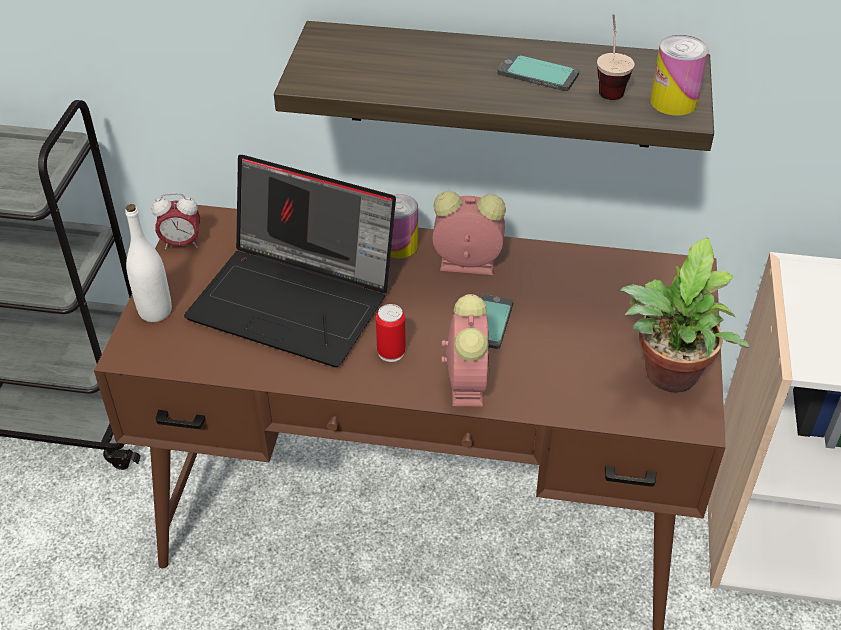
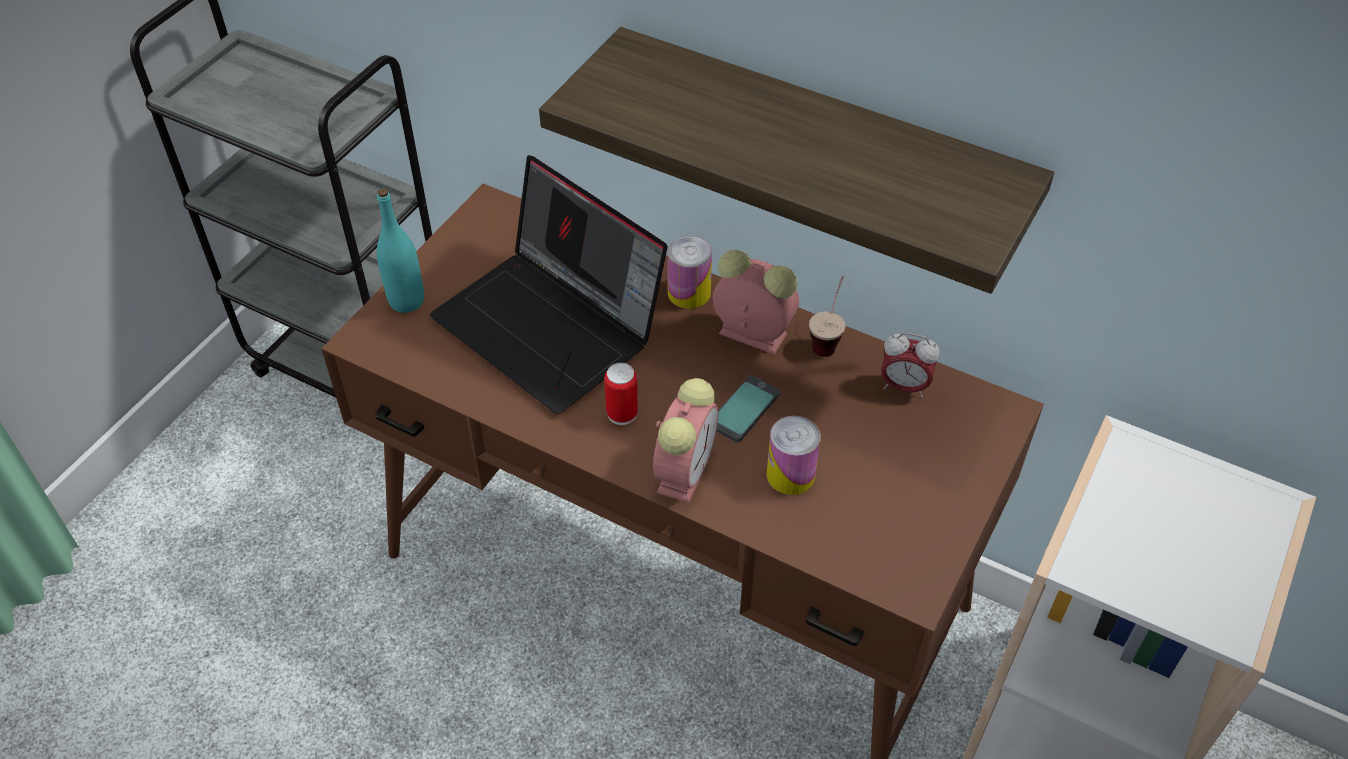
camera: 20 degrees right, 5 degrees up
white bottle [125,204,172,322] -> turquoise bottle [377,188,424,313]
alarm clock [152,193,200,249] -> alarm clock moved to [881,333,940,397]
phone [498,53,579,91] -> none
cup [597,14,635,100] -> cup moved to [809,275,845,357]
potted plant [620,238,750,393] -> none
can [650,35,709,116] -> can moved to [767,416,821,495]

